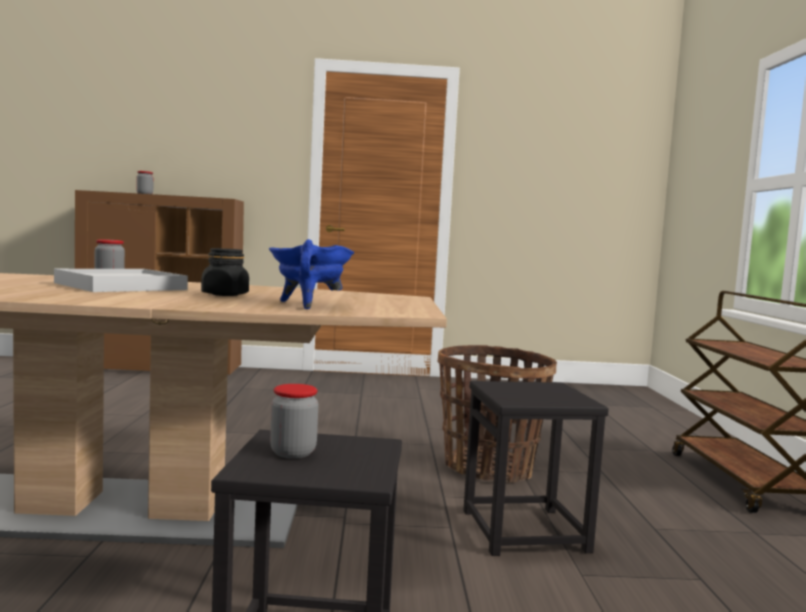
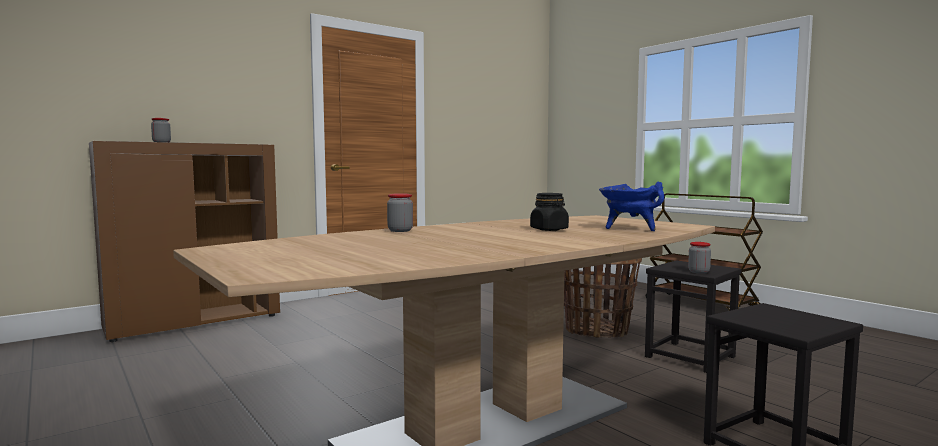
camera: 35 degrees left, 0 degrees up
white tray [54,269,188,292] -> none
jar [270,384,319,459] -> jar moved to [688,242,711,274]

